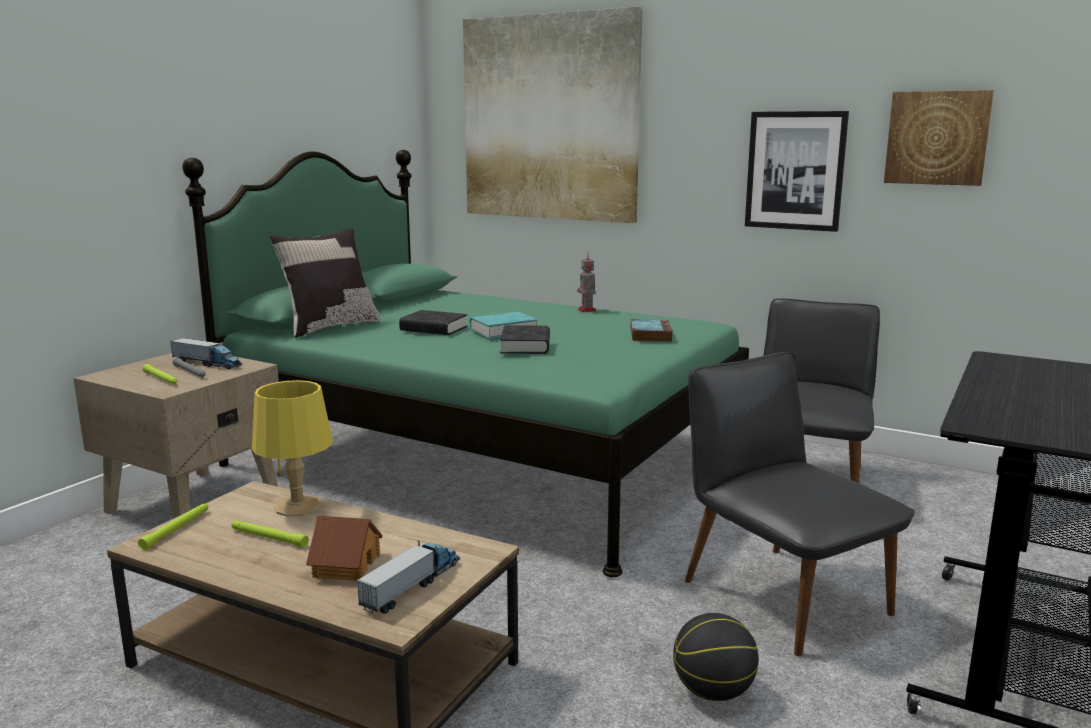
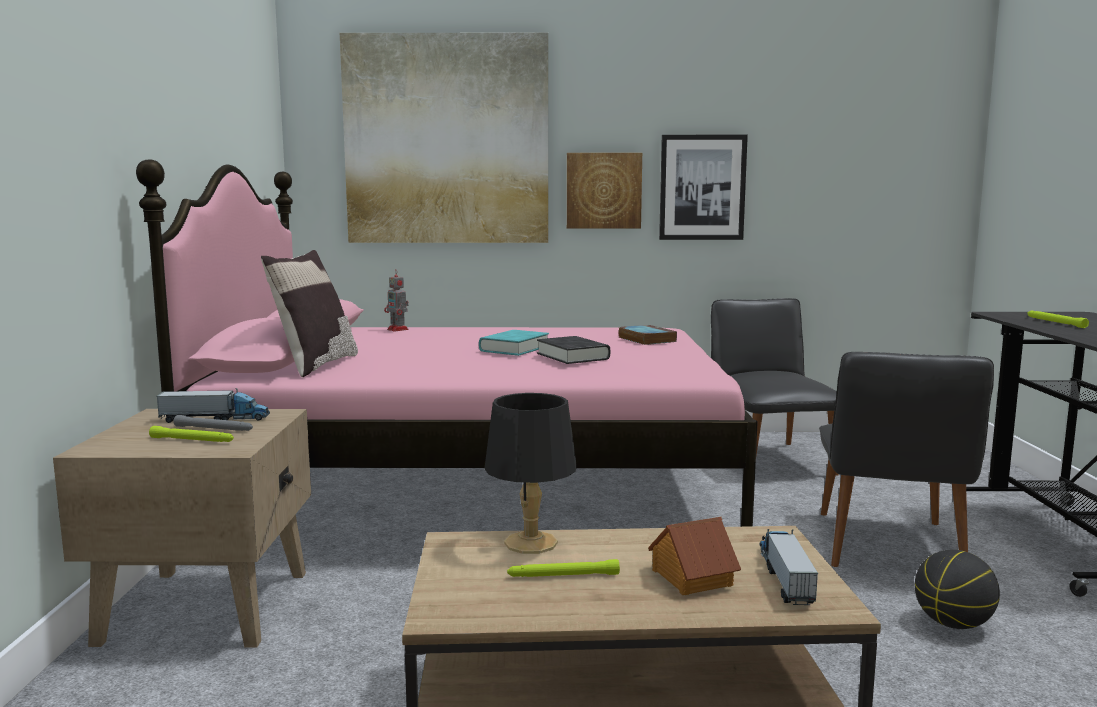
camera: 30 degrees left, 5 degrees down
green flashlight [138,504,208,550] -> green flashlight moved to [1027,311,1089,328]
green bed [182,150,749,577] -> pink bed [136,160,758,527]
yellow table lamp [252,380,333,517] -> black table lamp [484,393,577,554]
black book [399,310,468,335] -> none
toy robot [577,253,597,312] -> toy robot moved to [384,270,409,331]
black chair [685,352,915,656] -> black chair turned 105 degrees counterclockwise [819,352,994,567]
picture [884,90,994,186] -> picture moved to [567,153,642,229]

